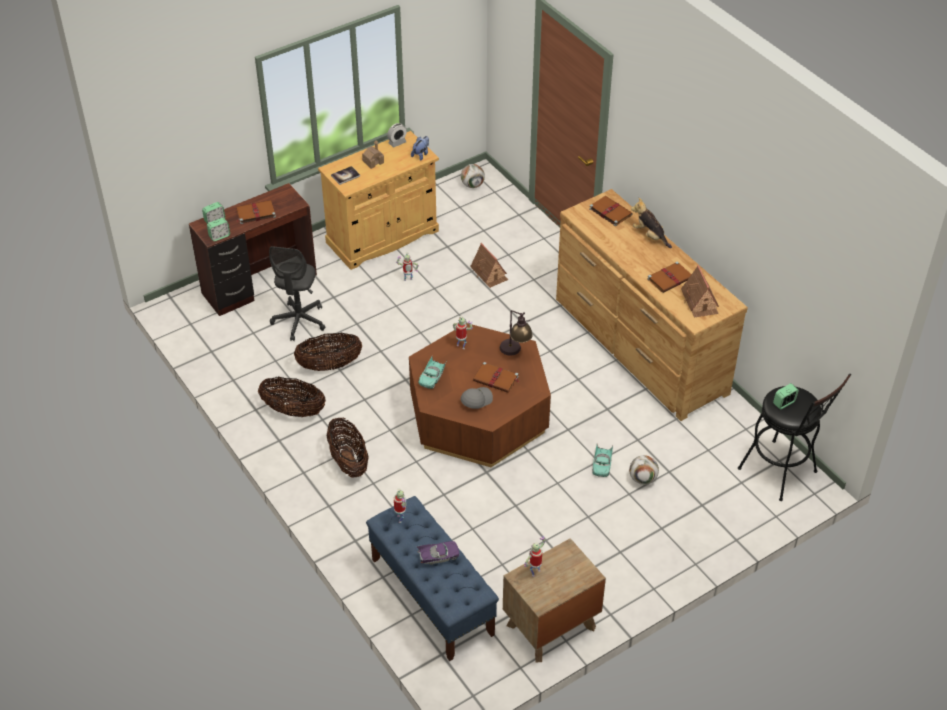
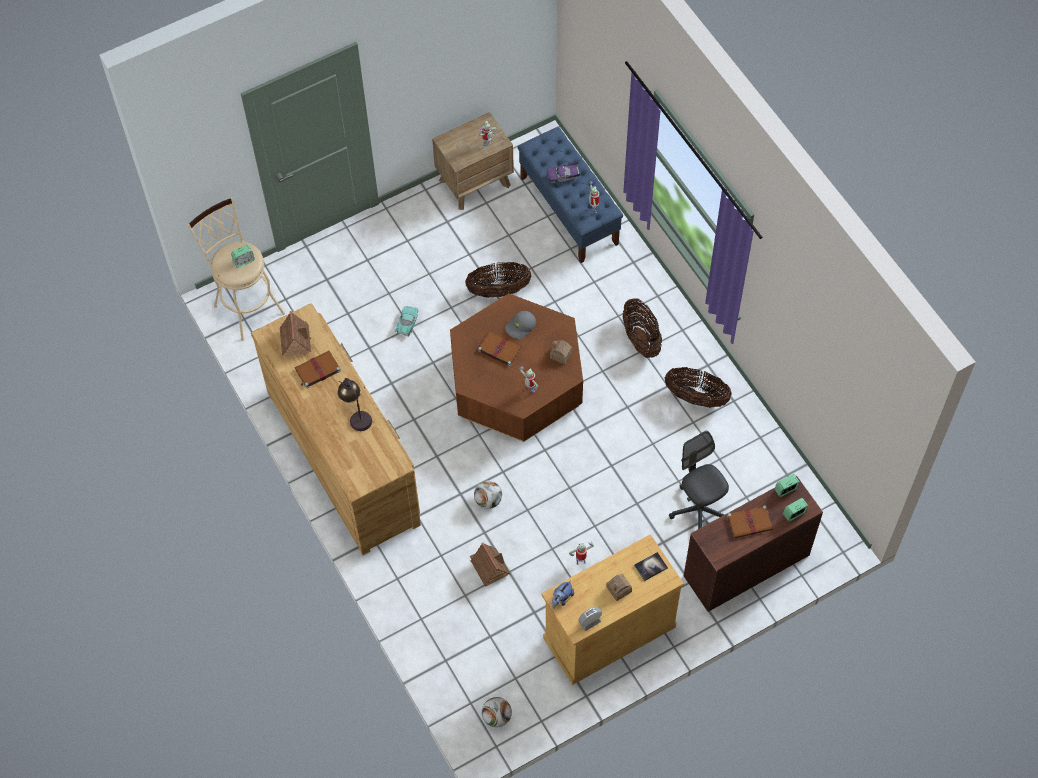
camera: 175 degrees left, 15 degrees up
grey office chair [269,246,325,341] -> grey office chair turned 45 degrees counterclockwise [669,431,729,529]
basket [294,333,362,371] -> basket moved to [465,262,531,298]
turquoise toy car [418,355,447,389] -> toy house [550,340,572,365]
table lamp [500,310,533,356] -> table lamp moved to [338,378,372,431]
brown book [589,196,633,226] -> none
football [629,455,659,485] -> football moved to [474,481,502,509]
plush toy [631,198,672,248] -> none
black stool [738,374,851,501] -> beige stool [188,198,285,341]

